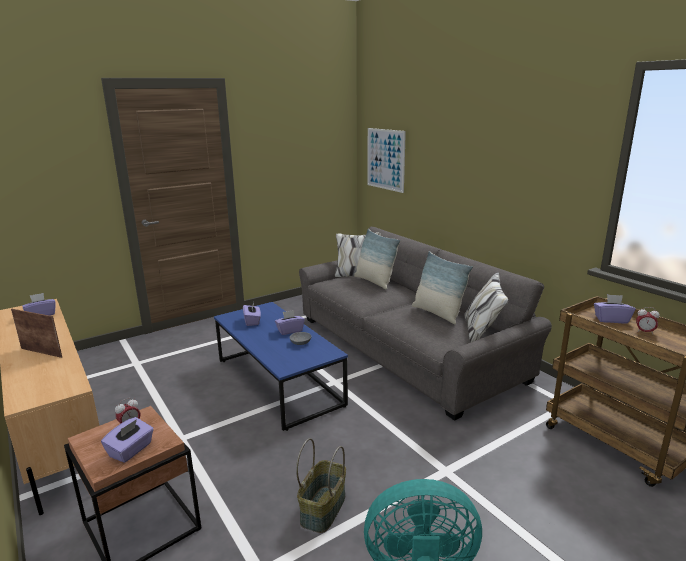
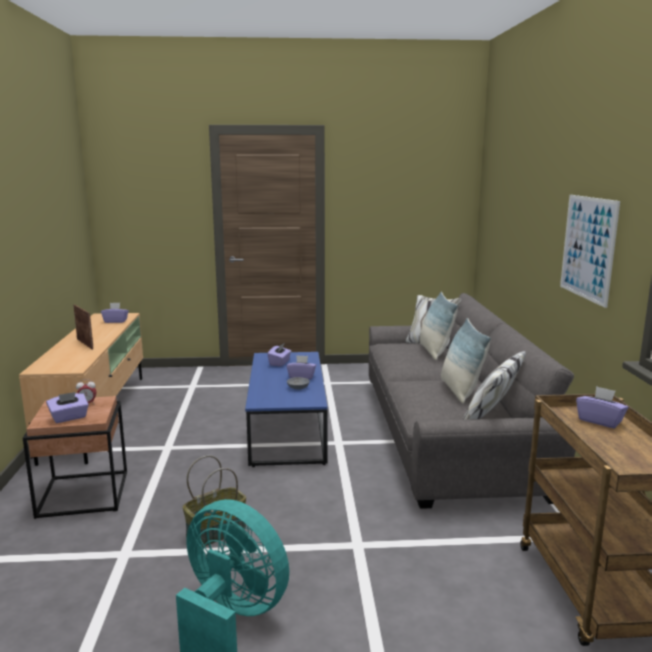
camera: 30 degrees right, 5 degrees down
picture [367,128,406,193] -> picture moved to [560,195,620,308]
alarm clock [636,307,660,335] -> none

